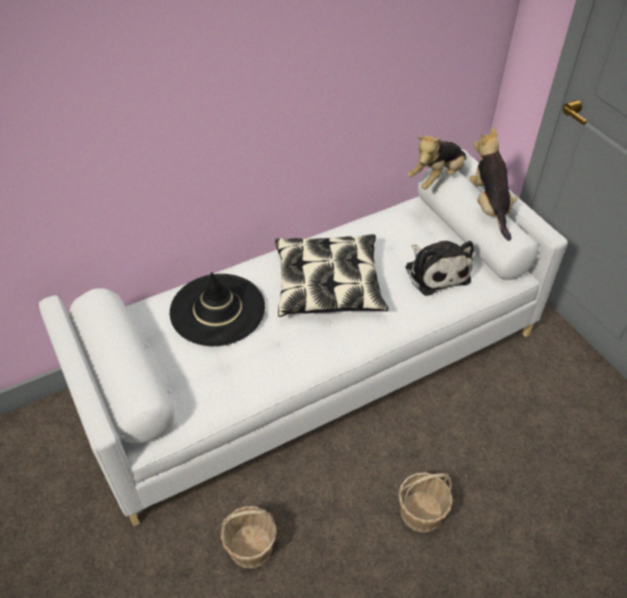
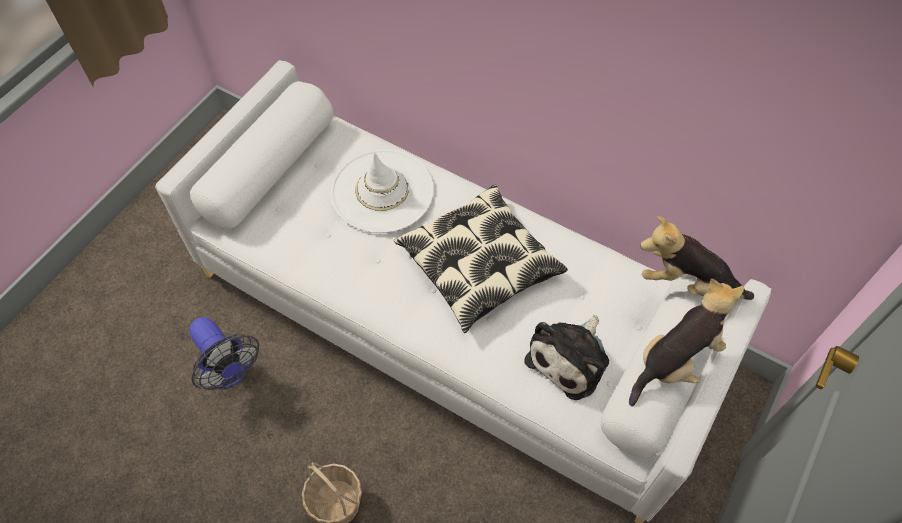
camera: 60 degrees right, 10 degrees up
black hat [170,272,265,346] -> white hat [331,149,434,233]
basket [221,506,277,568] -> fan [189,317,259,390]

